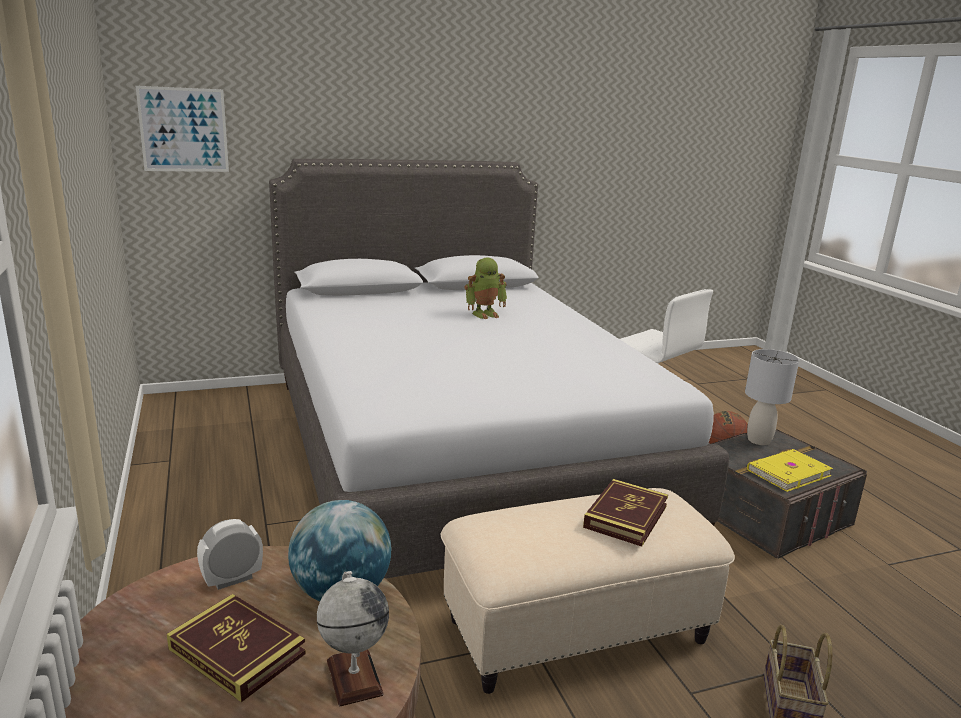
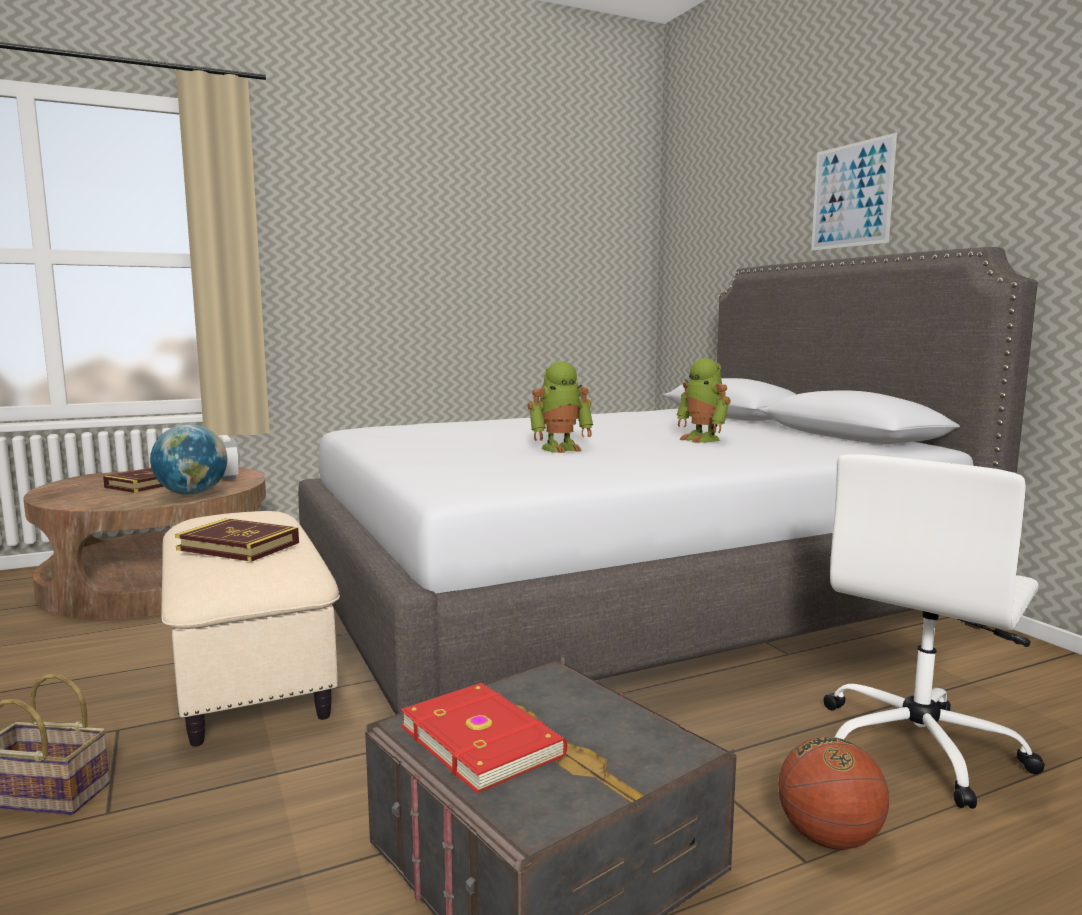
camera: 85 degrees right, 10 degrees down
picture [136,86,229,172] -> picture moved to [811,133,897,251]
globe [317,571,389,706] -> none
grey table lamp [745,349,799,445] -> none
yellow book [747,449,833,492] -> red book [400,683,567,793]
none -> toy robot [528,361,593,453]

